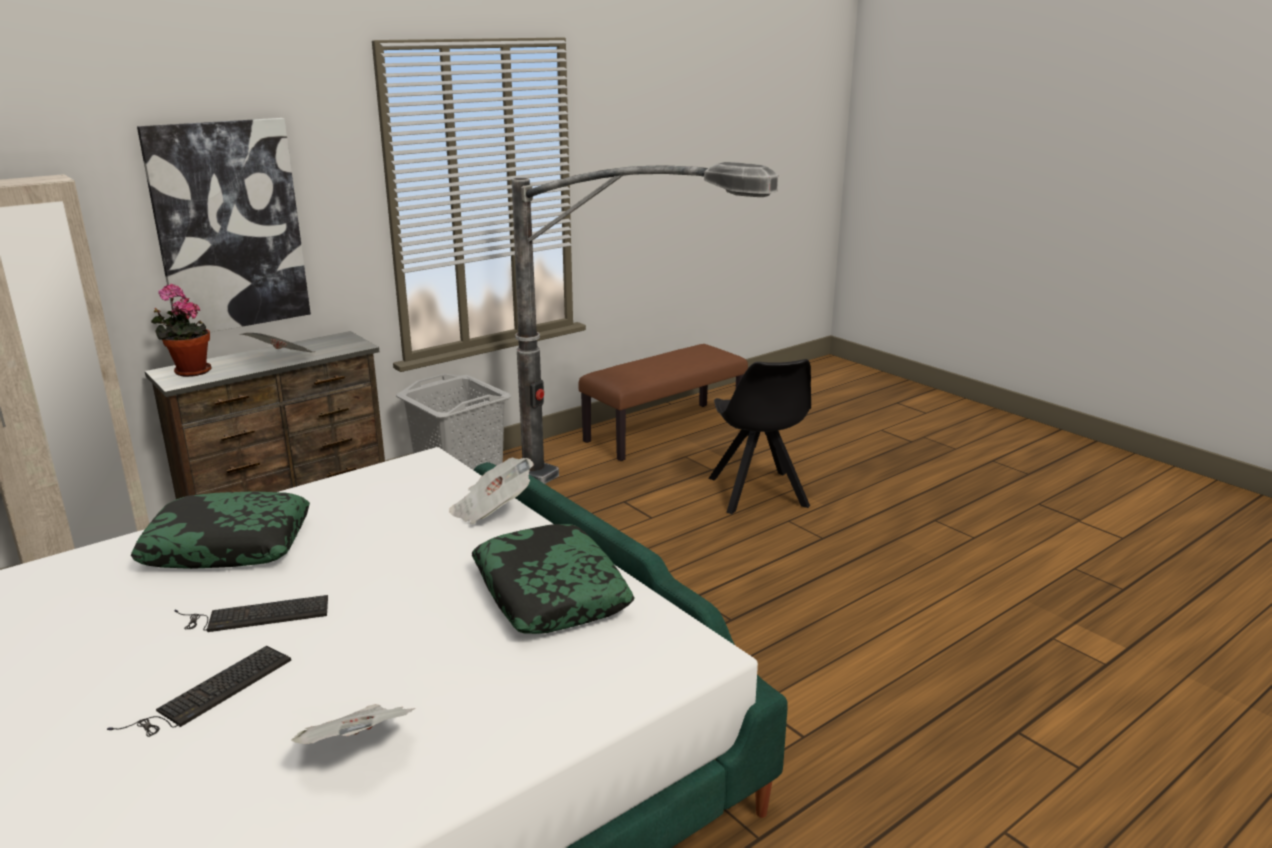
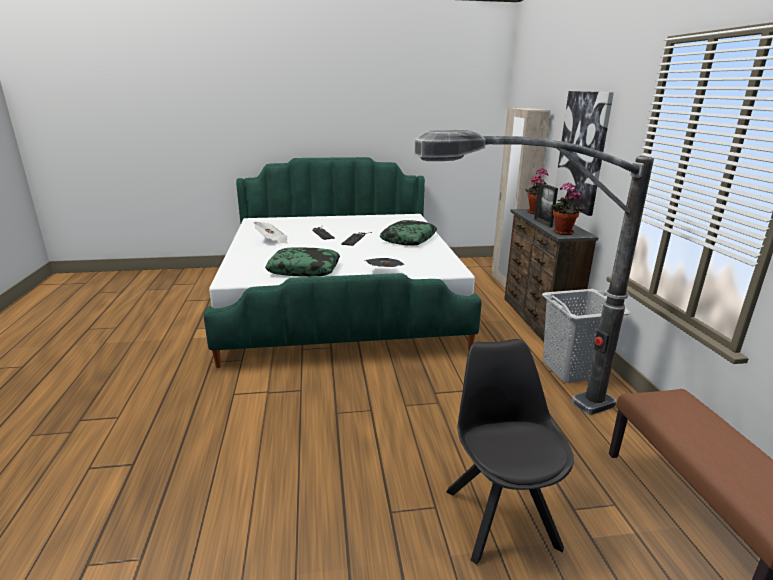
camera: 120 degrees right, 0 degrees up
newspaper [240,333,313,352] -> picture frame [534,183,558,227]
black chair [708,359,811,514] -> black chair turned 60 degrees clockwise [446,339,574,565]
none -> potted plant [550,182,585,235]

